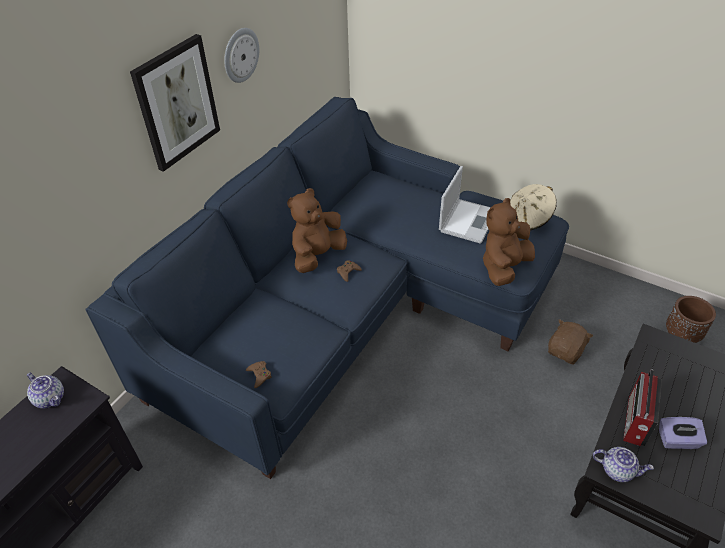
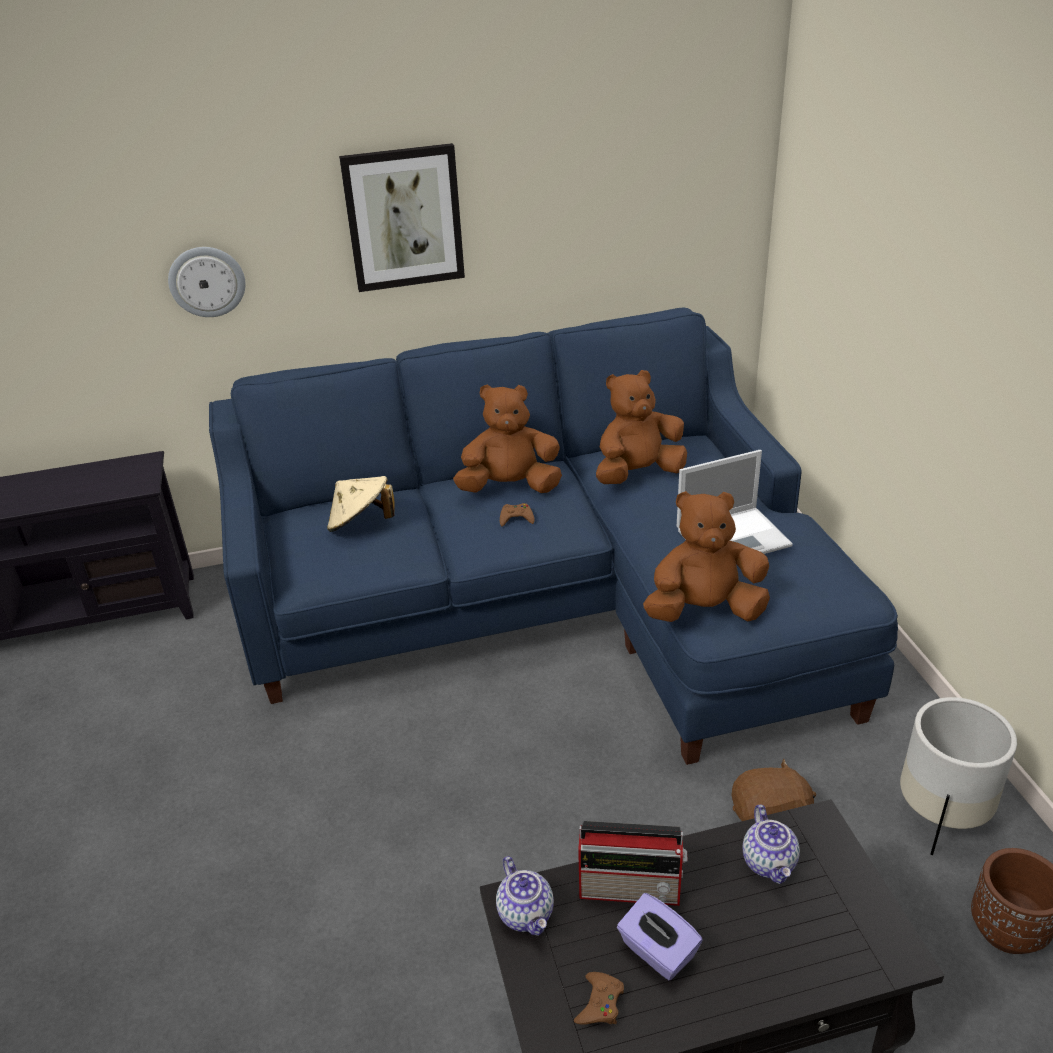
camera: 45 degrees right, 10 degrees down
teapot [27,373,64,409] -> teapot moved to [743,804,800,884]
wall clock [224,28,259,83] -> wall clock moved to [168,247,245,317]
brown game controller [246,361,272,388] -> brown game controller moved to [574,972,624,1025]
beige hat [510,184,557,230] -> beige hat moved to [327,476,395,532]
radio [623,369,662,446] -> radio turned 150 degrees counterclockwise [578,821,687,906]
none -> brown plush toy [596,370,687,484]
none -> white planter [900,697,1017,855]

